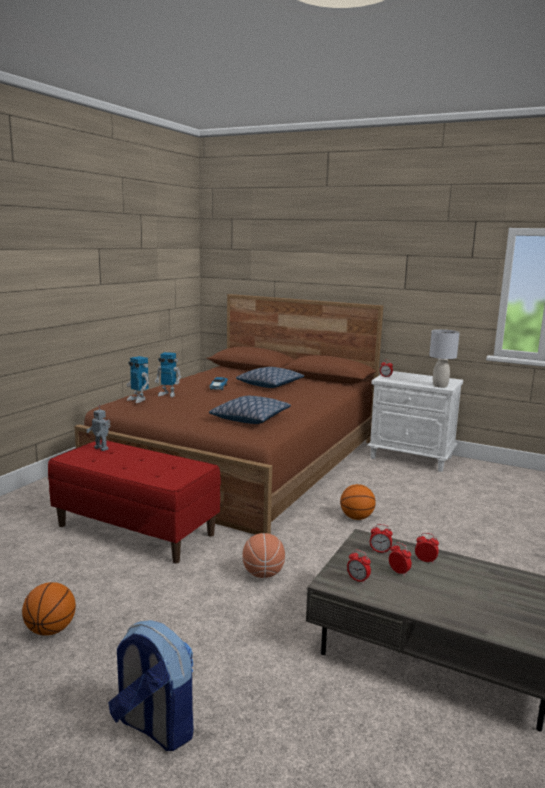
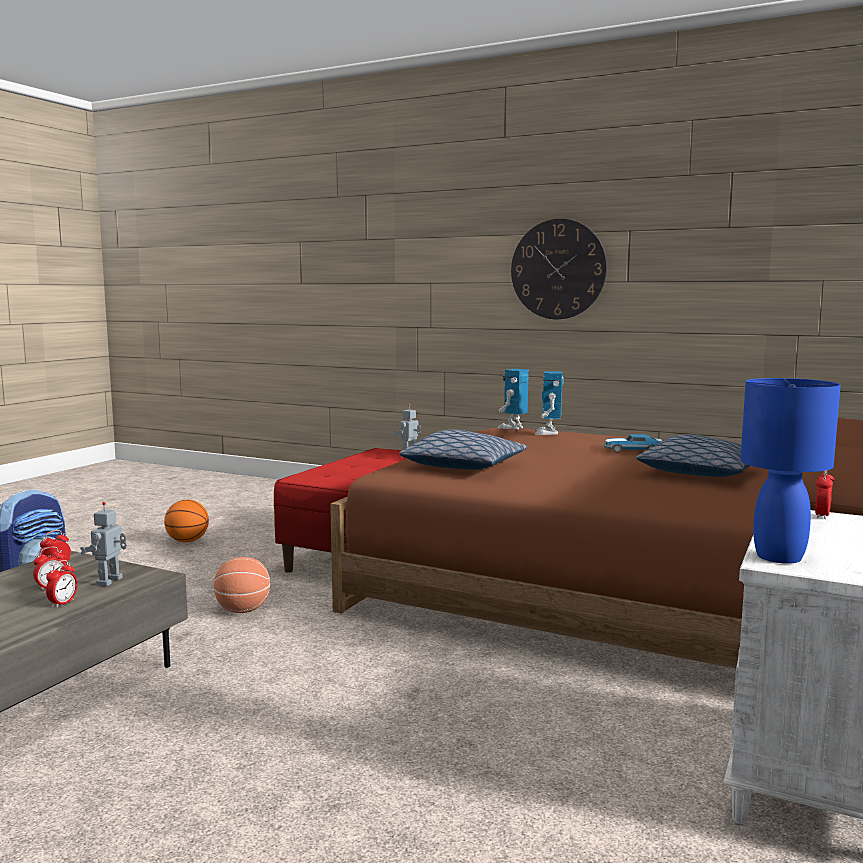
camera: 90 degrees right, 5 degrees down
basketball [340,484,376,520] -> none
alarm clock [370,524,392,553] -> toy robot [80,502,127,586]
grey table lamp [429,329,460,388] -> blue table lamp [741,378,841,564]
none -> wall clock [511,219,607,319]

